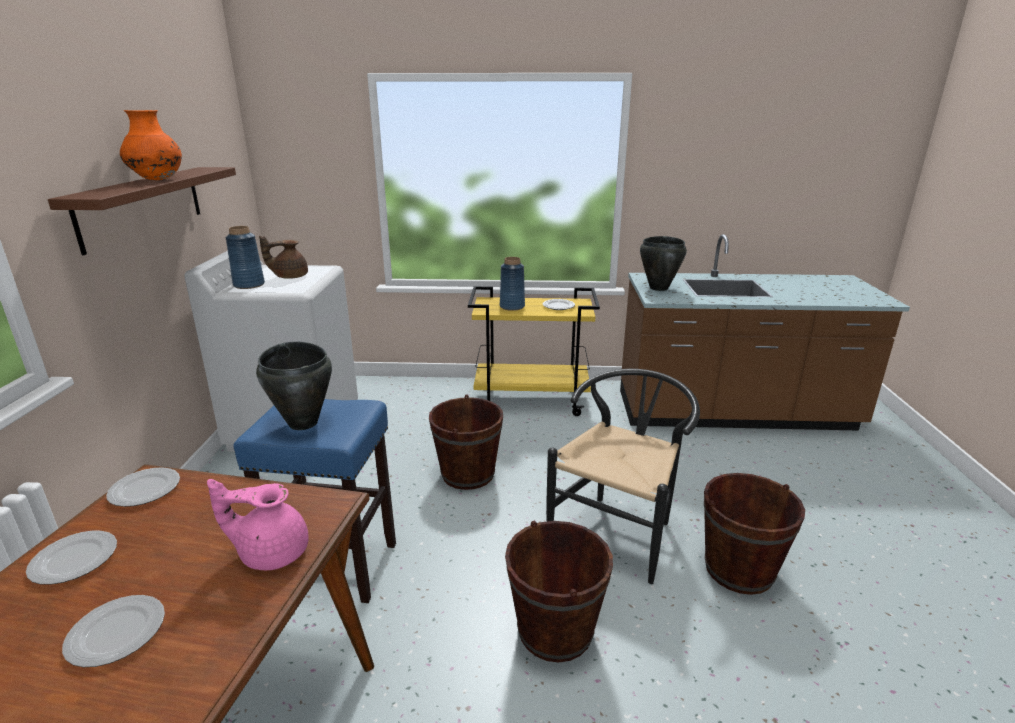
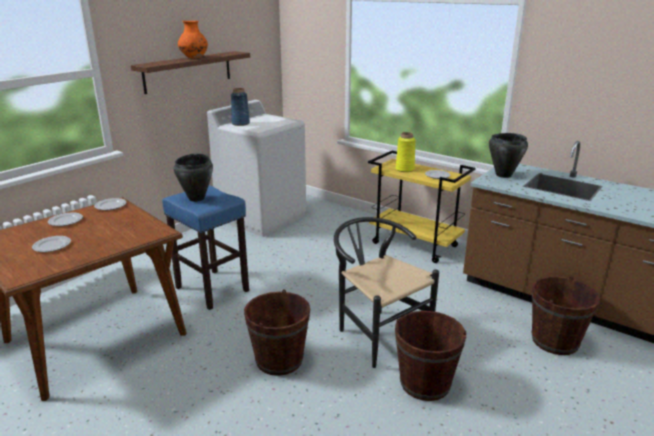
camera: 35 degrees right, 0 degrees up
pink teapot [207,479,309,570] -> none
brown teapot [259,236,308,279] -> none
brown bucket [429,395,503,490] -> brown bucket moved to [532,276,600,355]
blue vase [500,257,525,311] -> yellow vase [396,132,416,172]
black chair [546,369,700,584] -> black chair turned 105 degrees counterclockwise [334,217,439,368]

